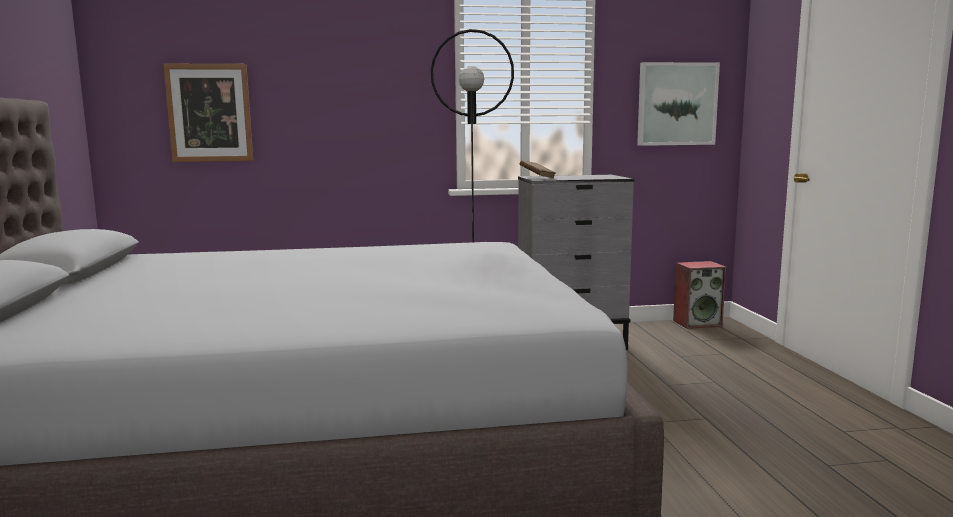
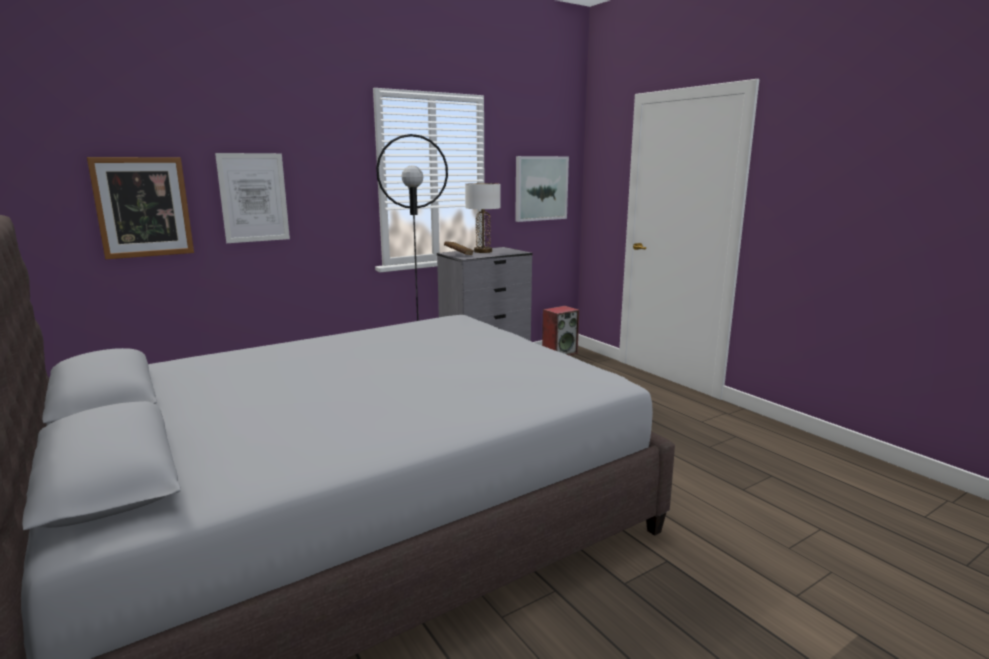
camera: 25 degrees left, 5 degrees up
none -> picture [215,153,290,243]
none -> table lamp [465,183,501,253]

